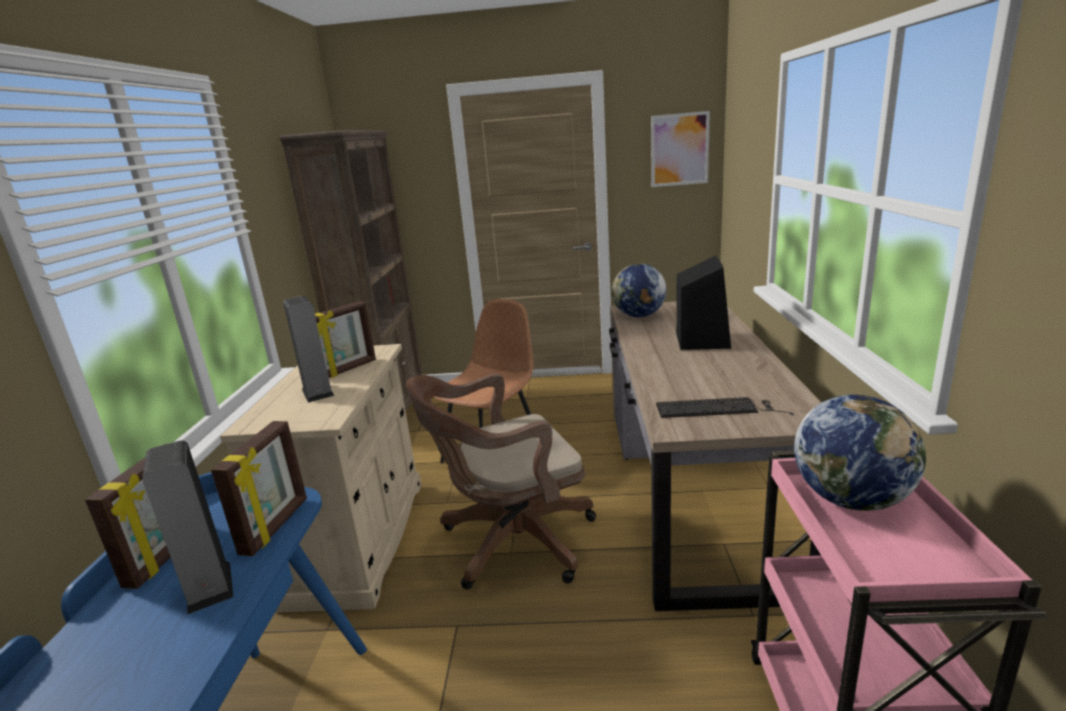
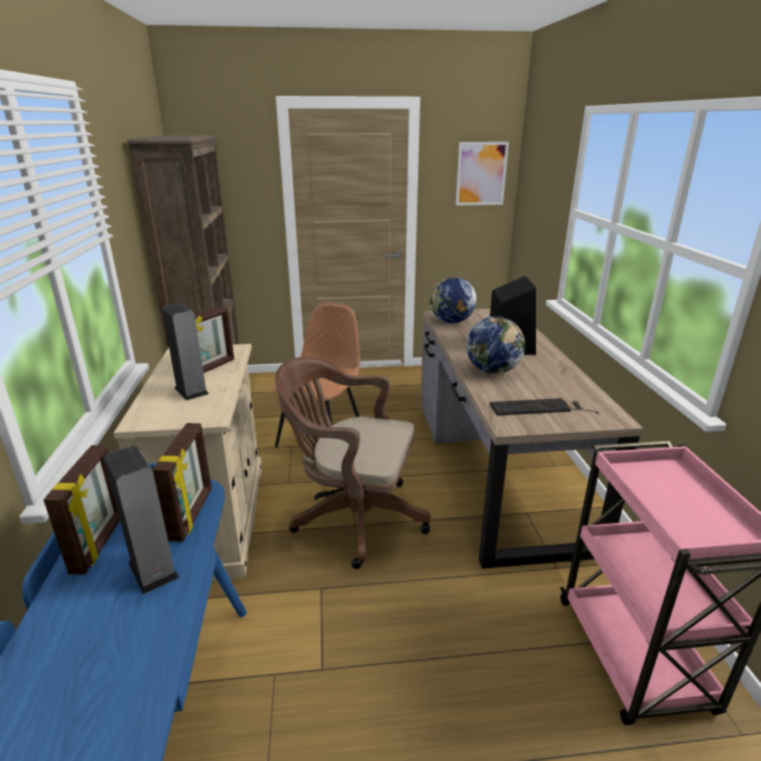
camera: 10 degrees left, 5 degrees up
brown office chair [406,373,596,590] -> brown office chair turned 45 degrees clockwise [275,357,431,569]
globe [794,395,926,511] -> globe moved to [466,316,525,374]

